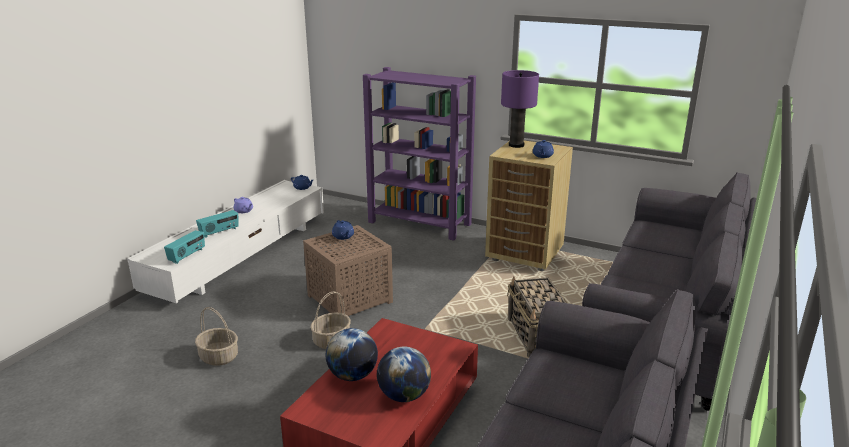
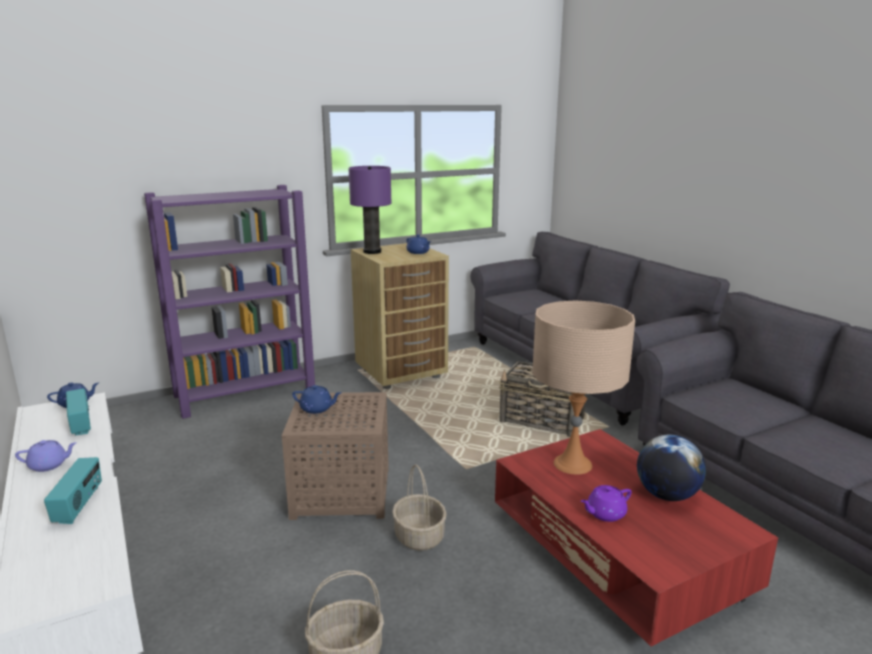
camera: 55 degrees left, 5 degrees down
radio [164,230,205,264] -> radio moved to [66,388,91,435]
globe [326,328,378,381] -> purple teapot [581,485,632,522]
none -> beige table lamp [532,301,635,475]

